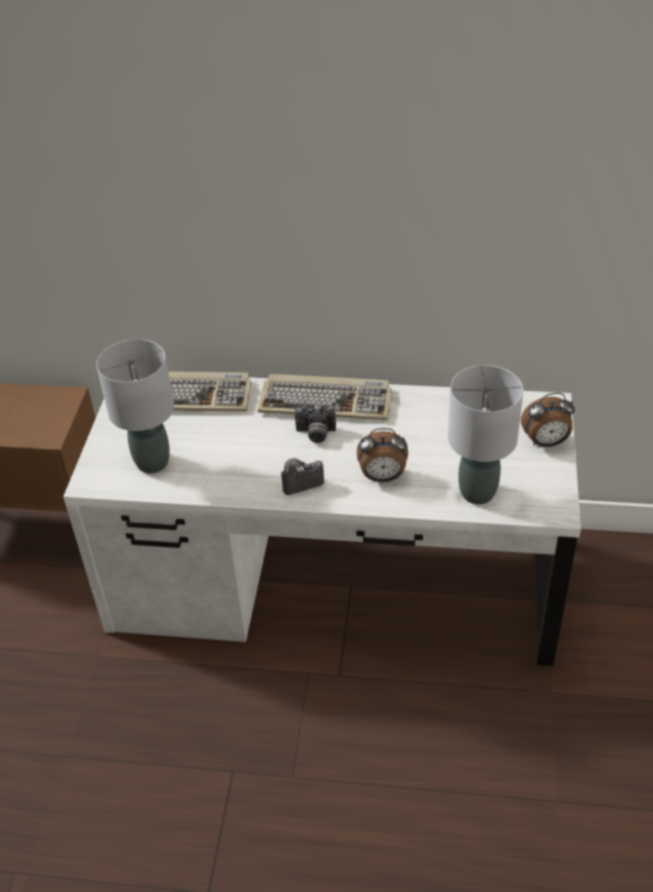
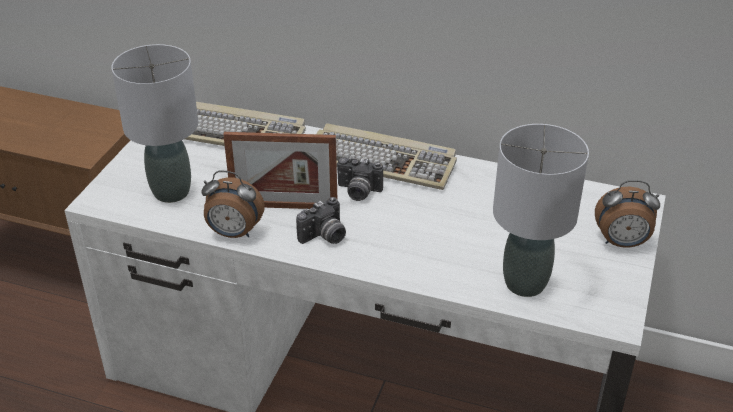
camera: 10 degrees right, 5 degrees down
camera [281,458,324,495] -> camera turned 150 degrees clockwise [296,197,346,244]
alarm clock [357,428,408,482] -> alarm clock moved to [201,171,265,238]
none -> picture frame [223,132,337,209]

